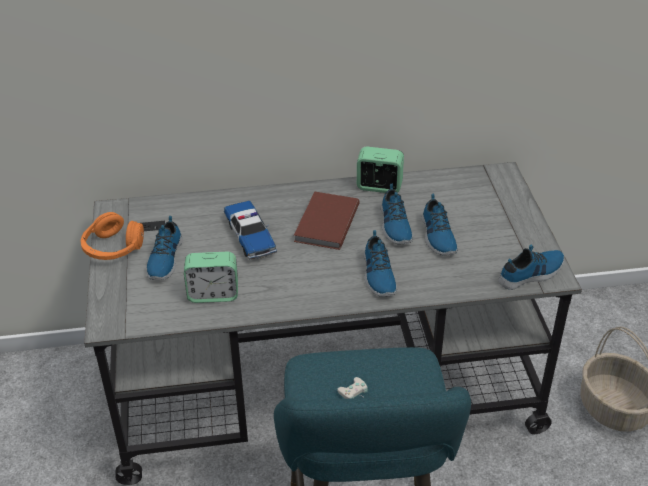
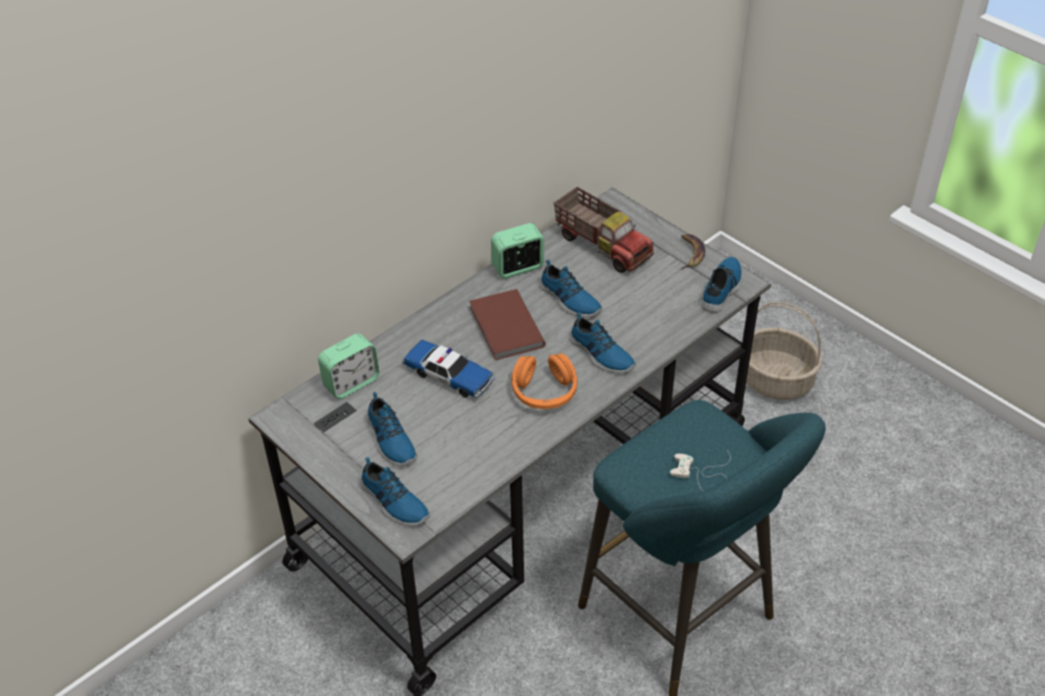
camera: 35 degrees left, 5 degrees up
orange headphones [80,212,144,260] -> orange headphones moved to [511,353,577,409]
alarm clock [184,252,238,303] -> alarm clock moved to [318,333,380,399]
shoe [421,194,458,256] -> shoe moved to [360,457,430,526]
none -> toy truck [554,187,654,273]
none -> banana [680,234,705,270]

